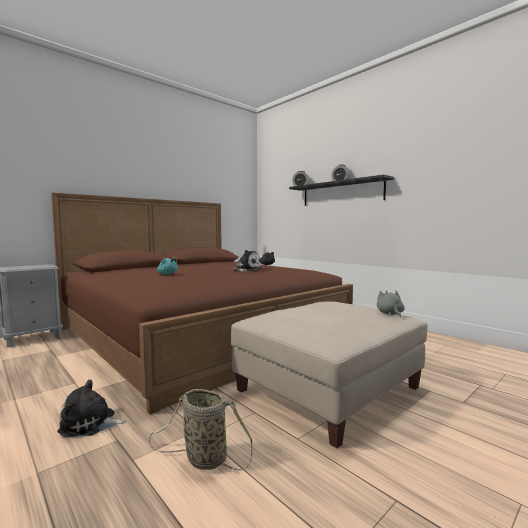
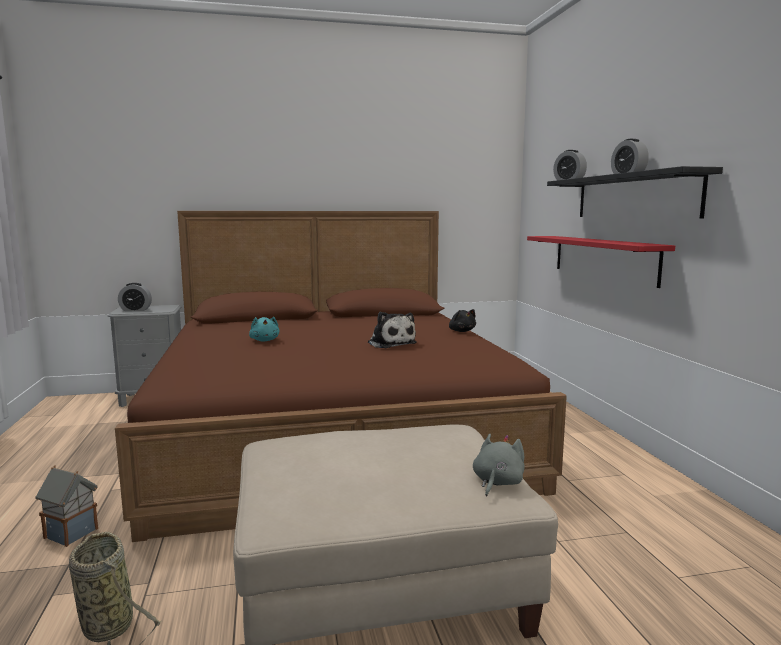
camera: 30 degrees right, 5 degrees up
plush toy [57,379,127,437] -> toy house [35,465,98,547]
none -> alarm clock [118,283,152,311]
none -> red shelf [527,236,675,288]

